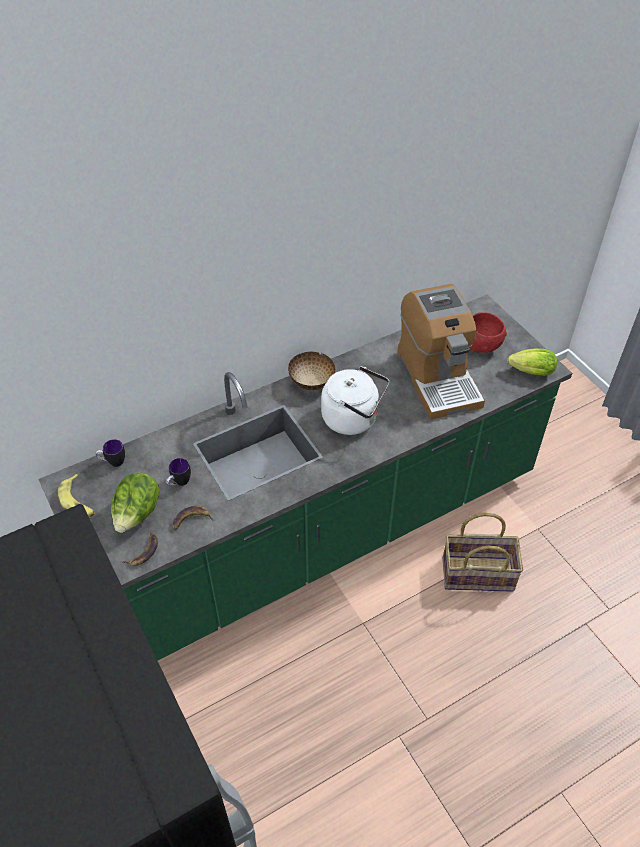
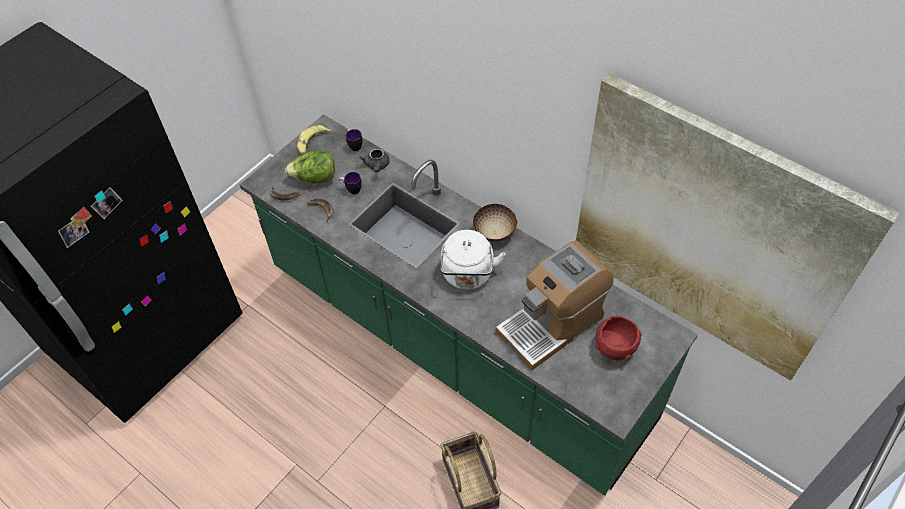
camera: 70 degrees right, 5 degrees up
lettuce [507,348,557,376] -> none
none -> grey teapot [359,148,389,172]
none -> picture [576,73,899,381]

